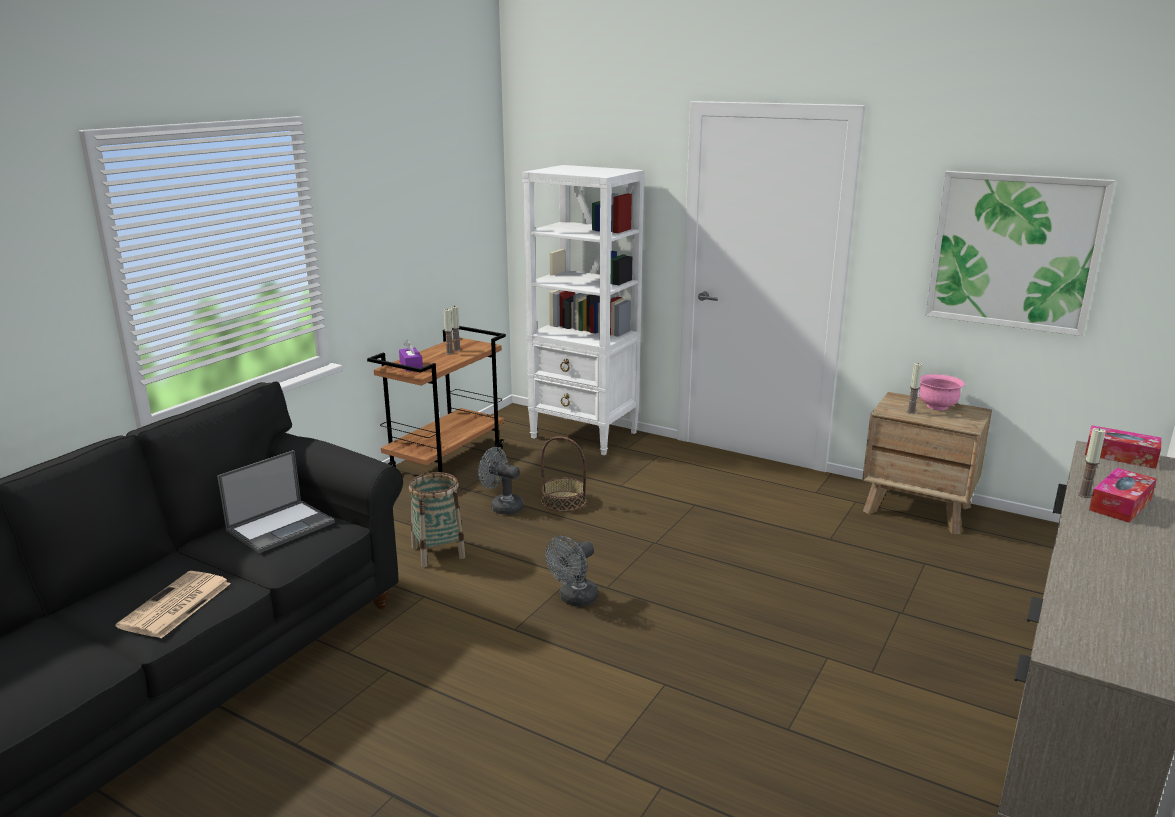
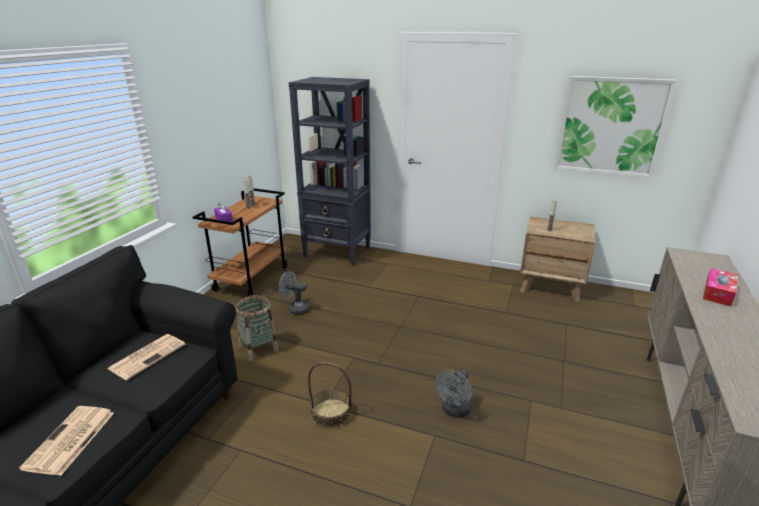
camera: 10 degrees left, 5 degrees up
laptop [217,450,335,553] -> newspaper [107,334,185,380]
white bookcase [522,165,644,455] -> black bookcase [289,77,371,266]
basket [541,436,586,512] -> basket moved to [308,362,351,429]
grey fan [545,536,599,607] -> grey fan moved to [435,369,472,418]
pink bowl [919,374,965,410] -> none
candle [1078,428,1106,498] -> none
tissue box [1085,425,1162,469] -> none

